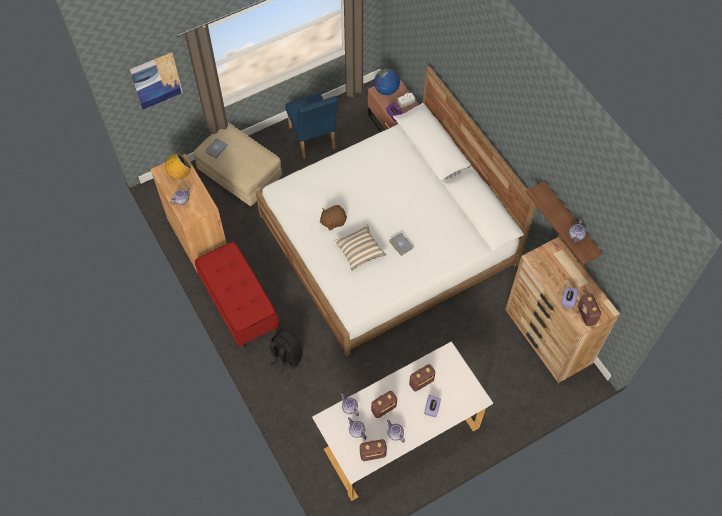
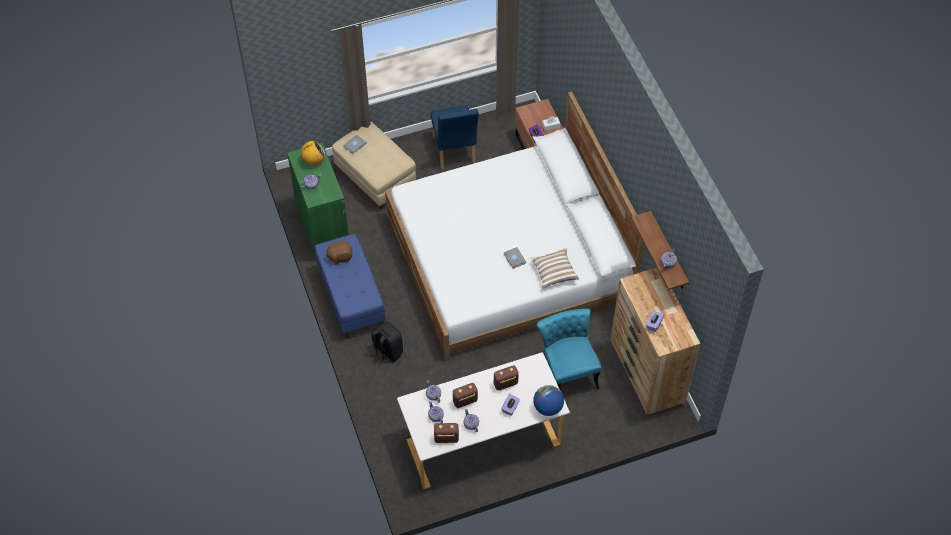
camera: 10 degrees right, 5 degrees down
picture [130,52,183,109] -> none
brown cabinet [151,154,227,273] -> green cabinet [287,143,349,262]
red bench [195,241,279,349] -> blue bench [315,234,386,339]
brown plush toy [320,205,347,230] -> brown plush toy moved to [325,241,353,265]
pillow [334,225,386,271] -> pillow moved to [531,248,579,289]
globe [374,69,400,95] -> globe moved to [533,385,564,416]
radio [578,294,603,326] -> none
none -> turquoise chair [537,308,602,389]

